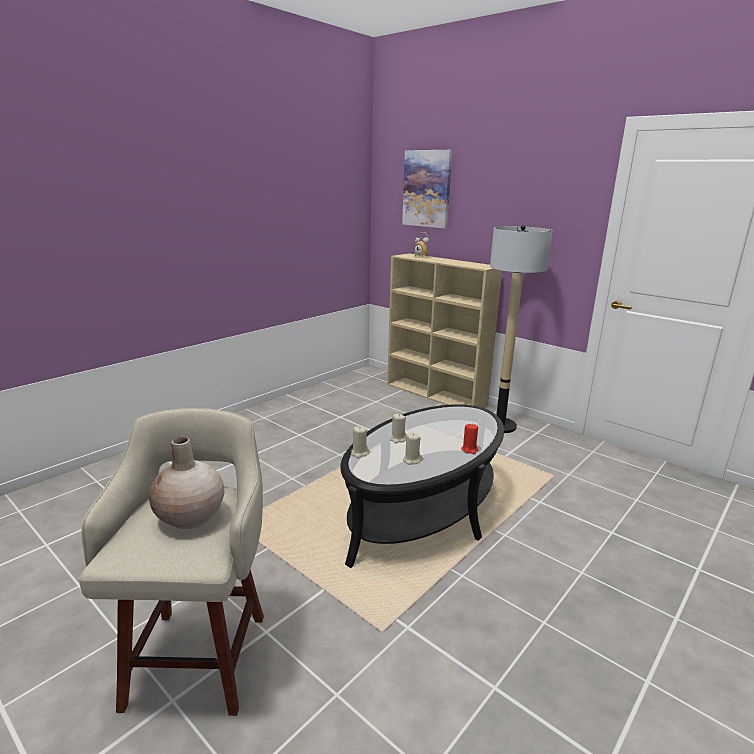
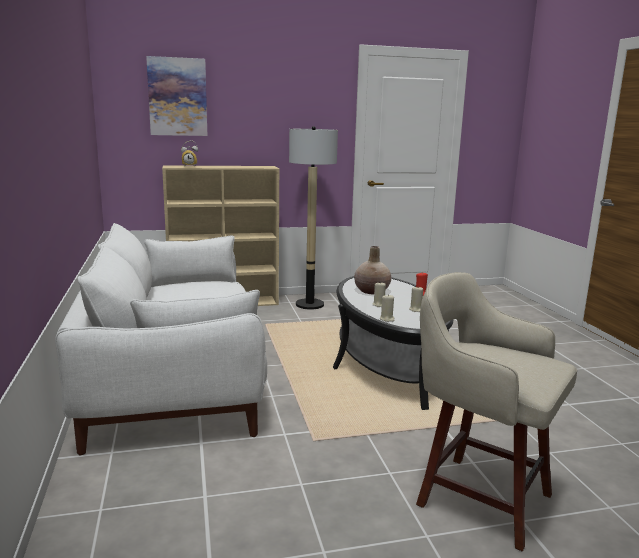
camera: 55 degrees left, 5 degrees down
beige vase [149,437,224,529] -> beige vase moved to [354,246,391,295]
none -> white sofa [55,223,267,456]

